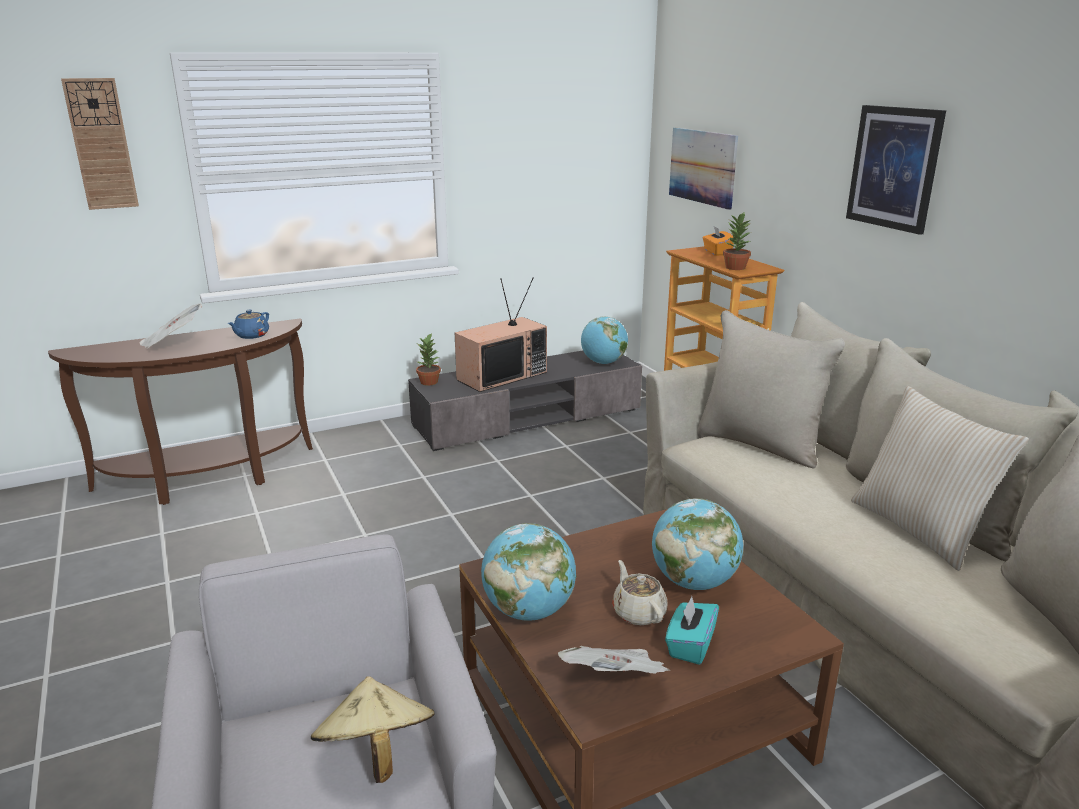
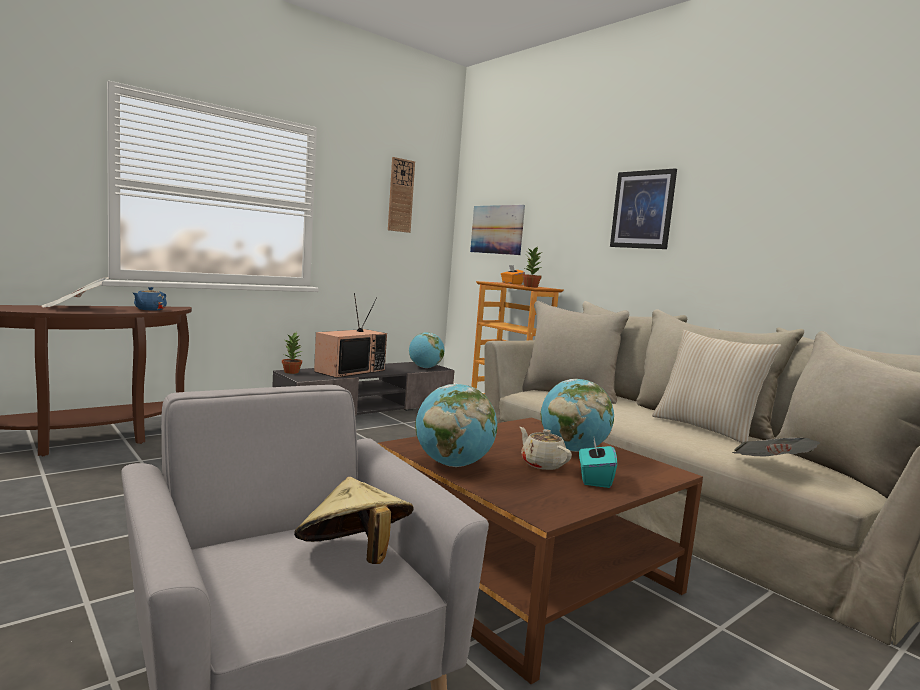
camera: 15 degrees left, 15 degrees down
wall clock [61,78,139,210] -> wall clock moved to [388,157,415,233]
newspaper [558,646,670,674] -> newspaper moved to [732,438,820,457]

